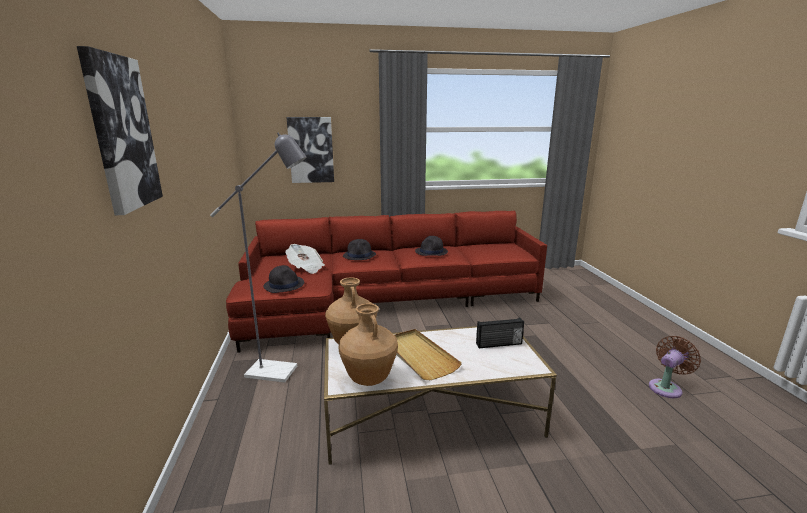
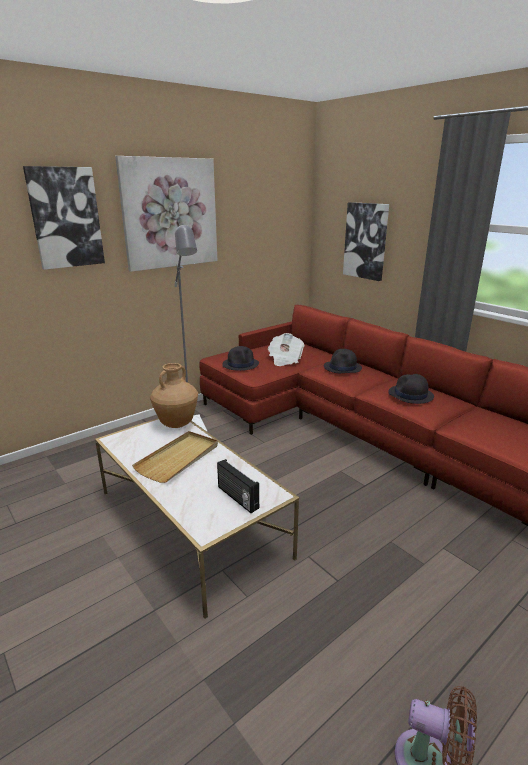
camera: 60 degrees right, 5 degrees up
brown vase [339,303,398,386] -> none
none -> picture [115,156,217,272]

